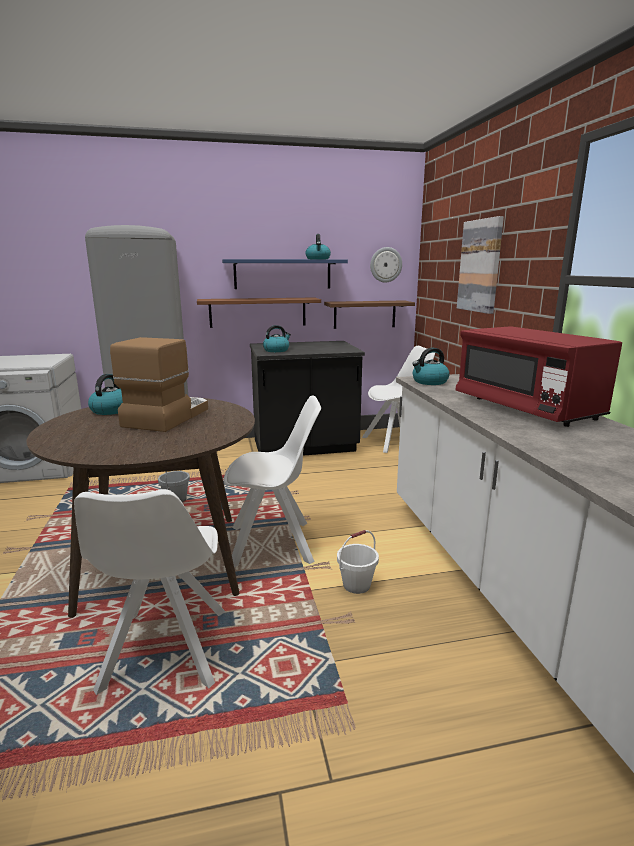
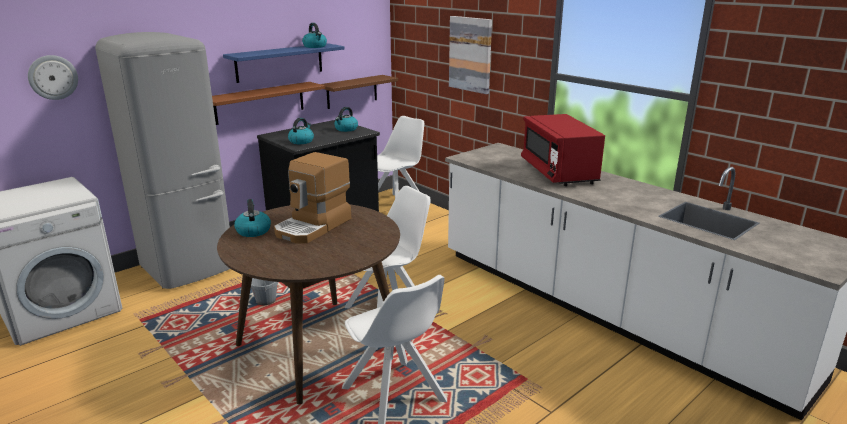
camera: 30 degrees left, 5 degrees up
coffee machine [110,337,208,432] -> coffee machine turned 135 degrees counterclockwise [274,152,351,244]
white bucket [337,530,379,594] -> none
wall clock [370,247,402,282] -> wall clock moved to [28,55,78,100]
kettle [412,348,450,385] -> kettle moved to [334,107,358,132]
red microwave [456,326,622,427] -> red microwave turned 45 degrees clockwise [521,114,605,186]

